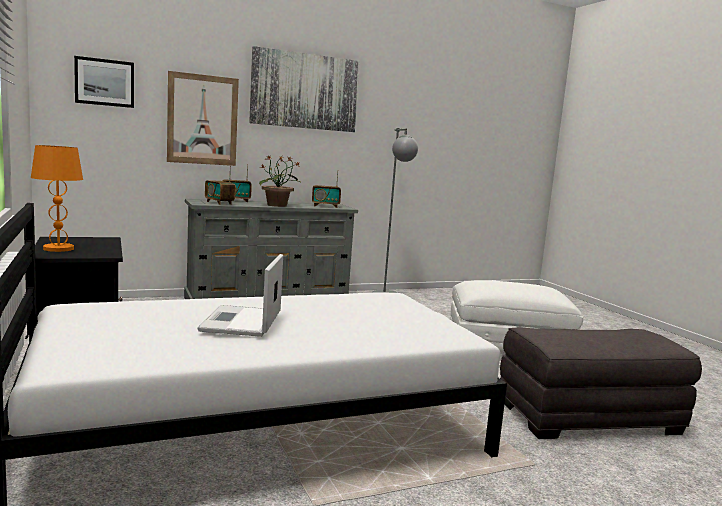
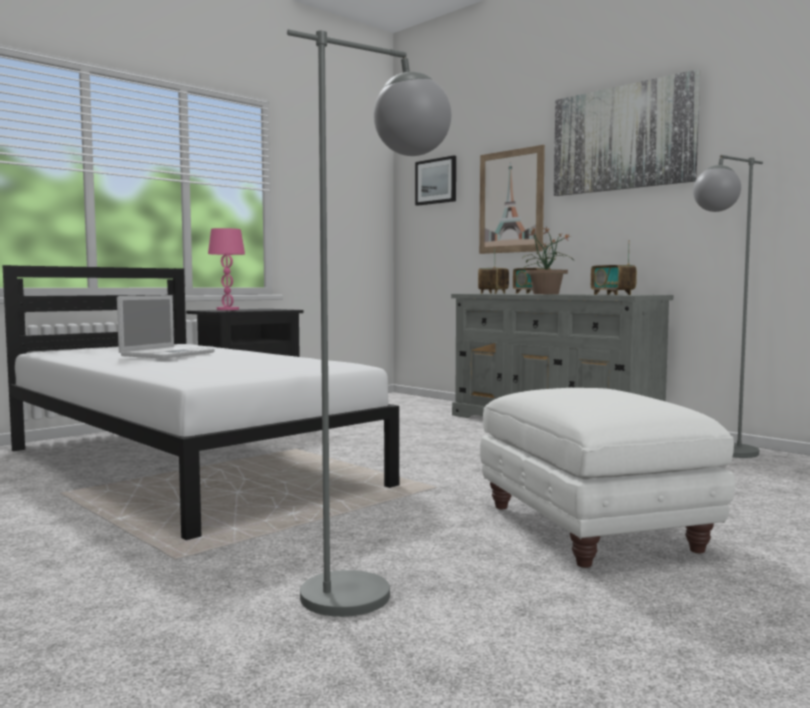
camera: 70 degrees right, 5 degrees down
orange table lamp [31,145,83,252] -> pink table lamp [208,228,245,310]
laptop [198,254,283,337] -> laptop turned 135 degrees clockwise [117,295,215,359]
grey ottoman [500,328,702,439] -> grey floor lamp [287,29,451,617]

